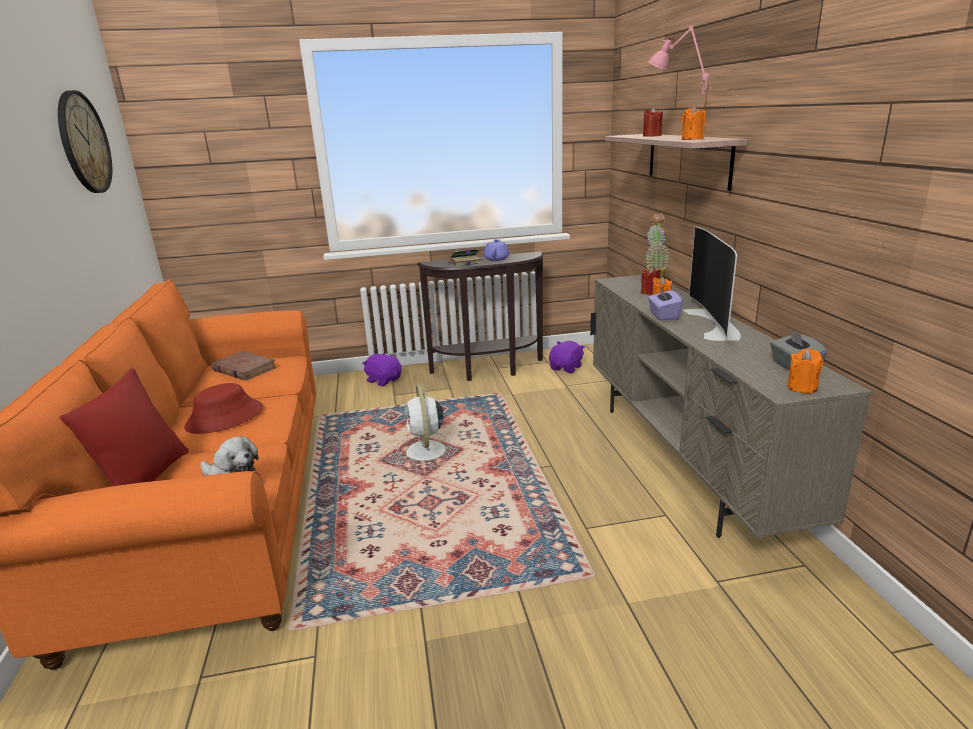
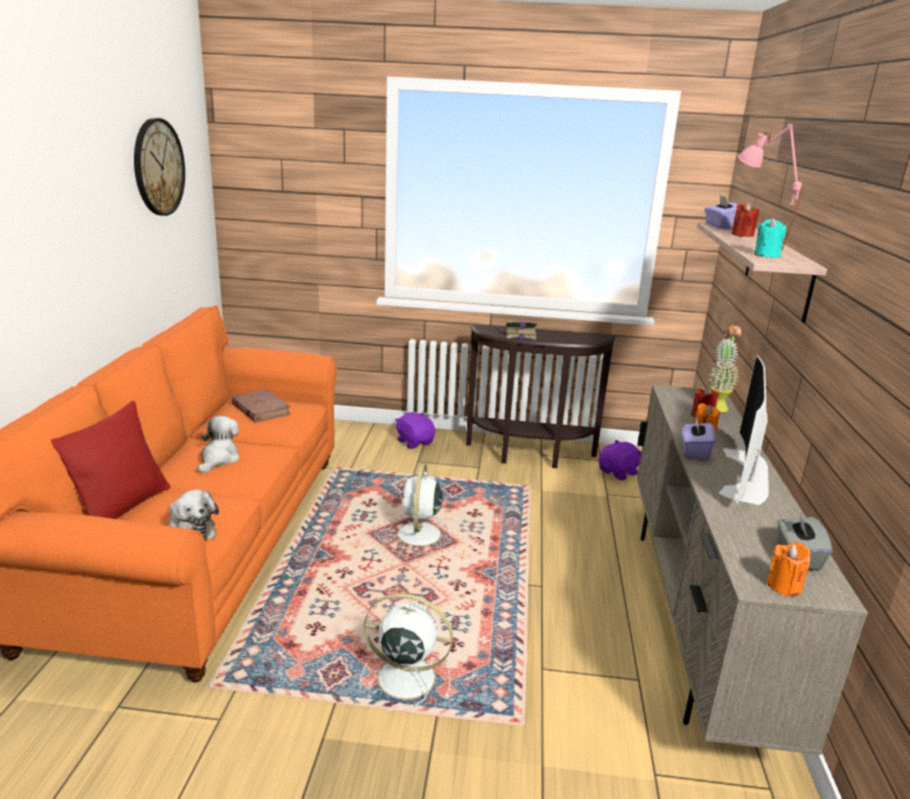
camera: 15 degrees right, 0 degrees up
red hat [184,383,263,434] -> plush toy [197,416,240,473]
purple teapot [484,239,509,261] -> none
orange candle [682,106,706,140] -> turquoise candle [754,218,786,258]
none -> white fan [360,593,453,711]
none -> purple tissue box [705,195,738,229]

